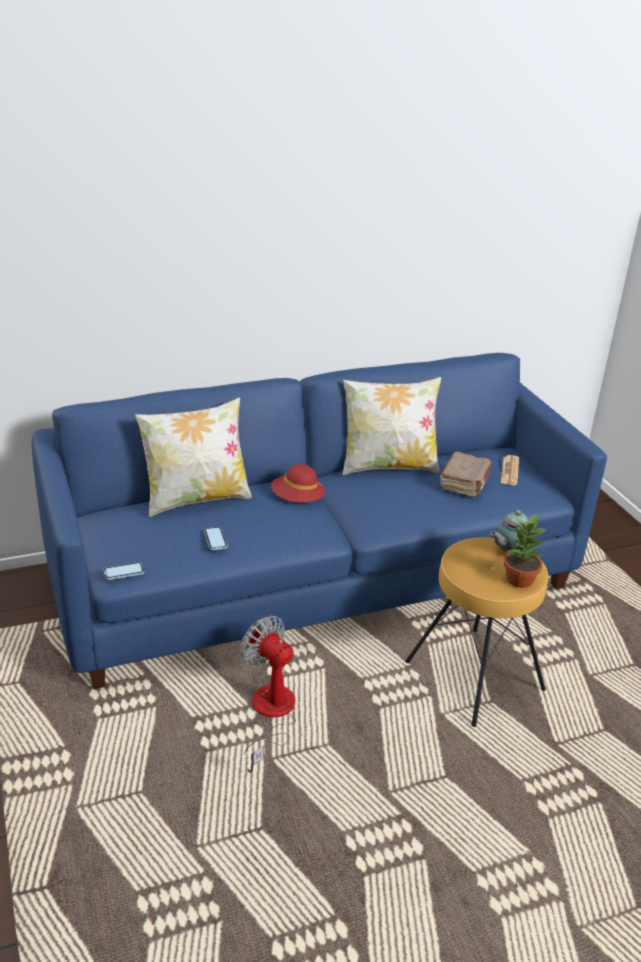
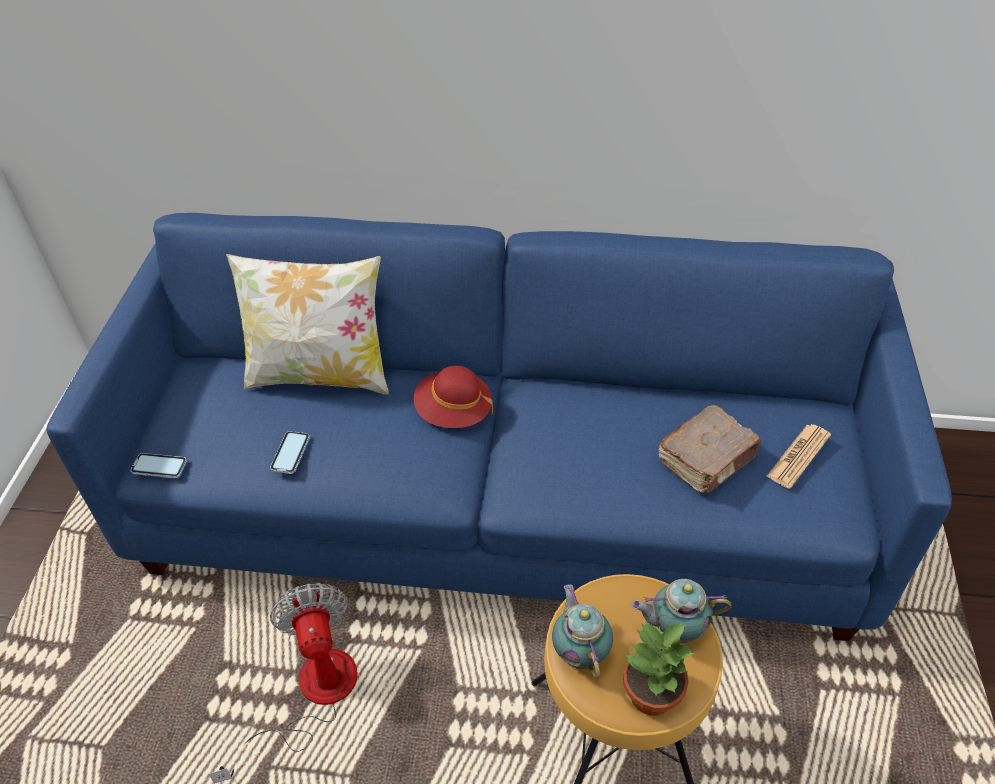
camera: 30 degrees right, 15 degrees up
pillow [343,377,441,475] -> none
none -> teapot [552,584,613,679]

